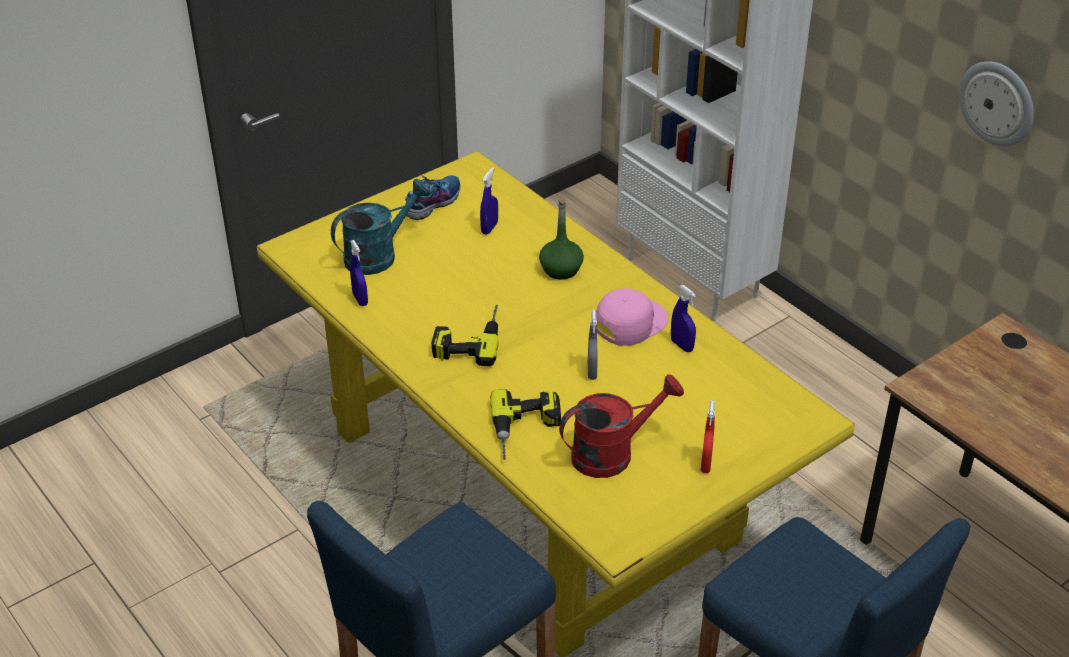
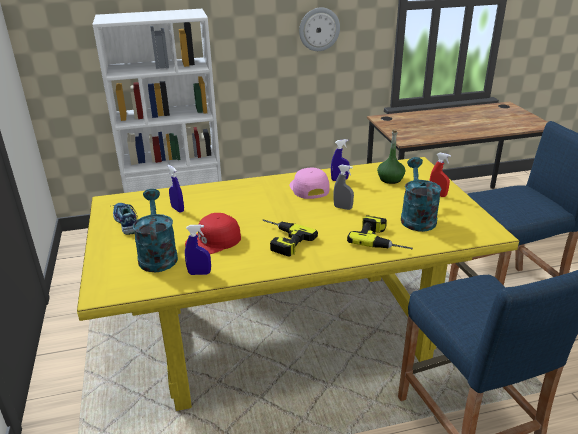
camera: 65 degrees left, 10 degrees down
green bottle [539,198,584,280] -> green bottle moved to [377,130,405,184]
red watering can [559,374,684,478] -> turquoise watering can [401,157,441,232]
none -> red cap [185,213,241,254]

